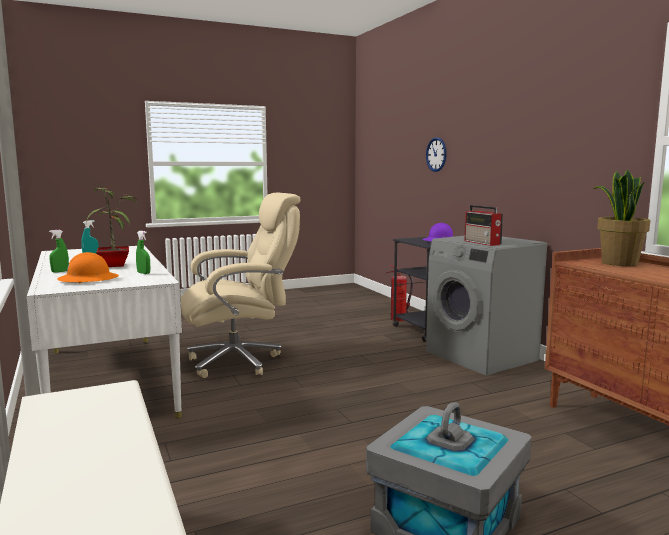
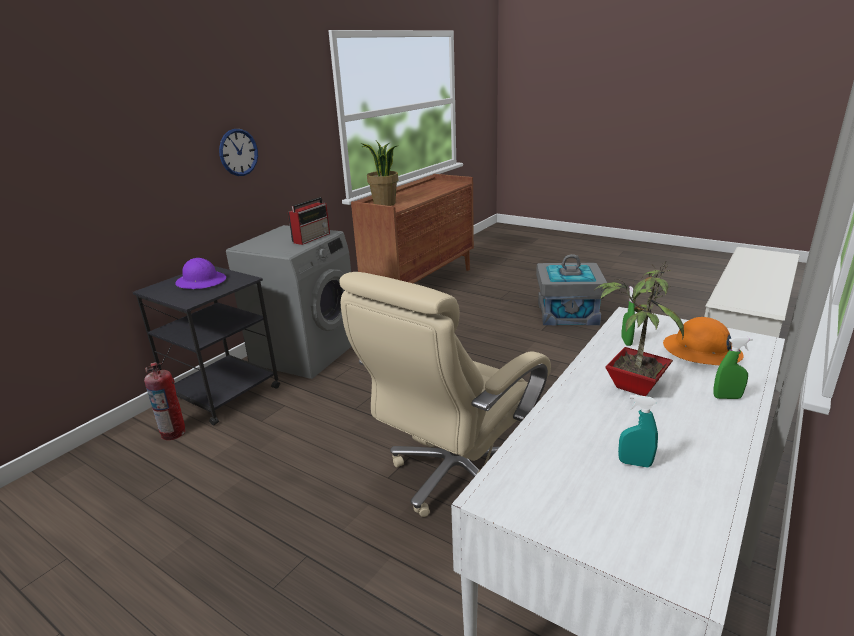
camera: 120 degrees left, 15 degrees up
beige office chair [181,193,300,378] -> beige office chair turned 90 degrees counterclockwise [339,272,551,517]
wall clock [426,137,447,172] -> wall clock moved to [219,129,258,176]

